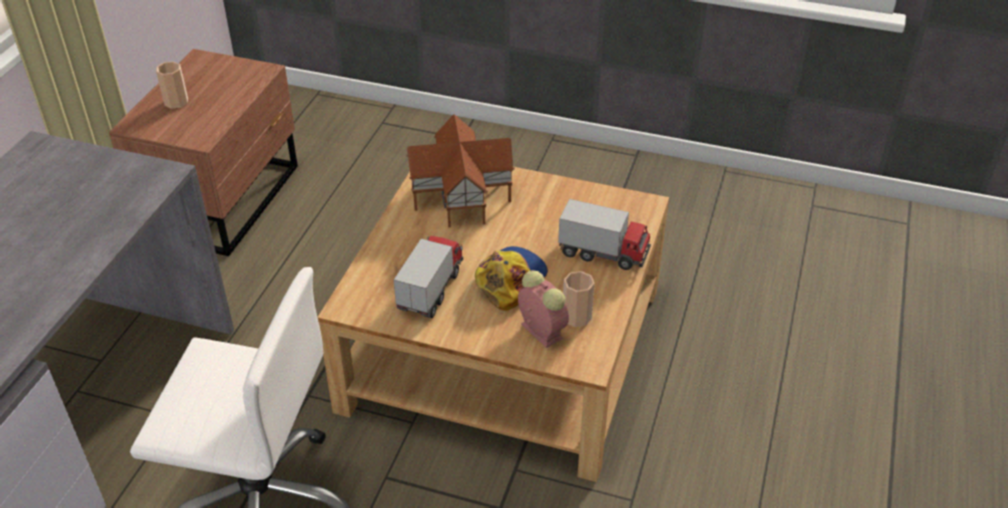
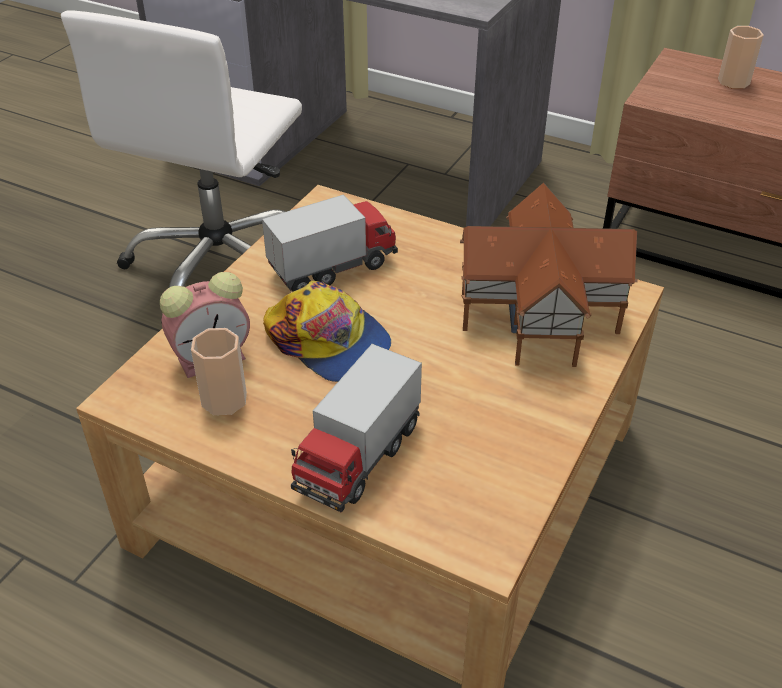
camera: 100 degrees right, 0 degrees up
toy truck [394,236,463,318] -> toy truck turned 60 degrees counterclockwise [262,194,398,291]

